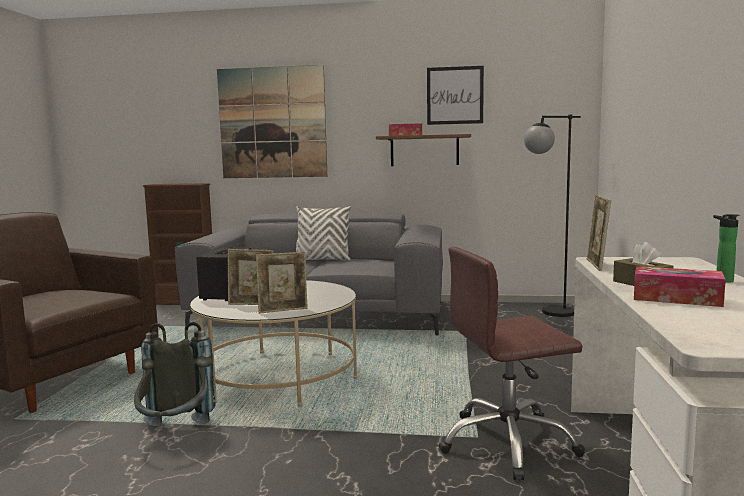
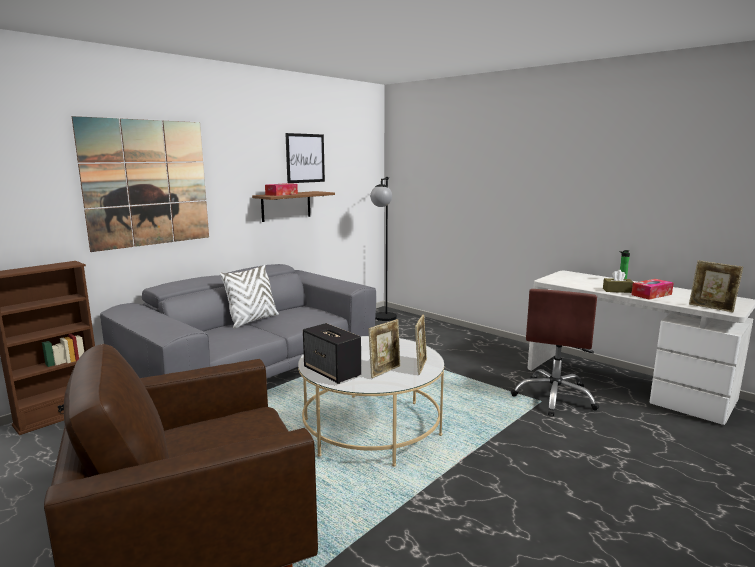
camera: 55 degrees left, 5 degrees up
grey backpack [134,322,215,427] -> none
picture frame [587,194,611,271] -> picture frame moved to [689,260,743,312]

